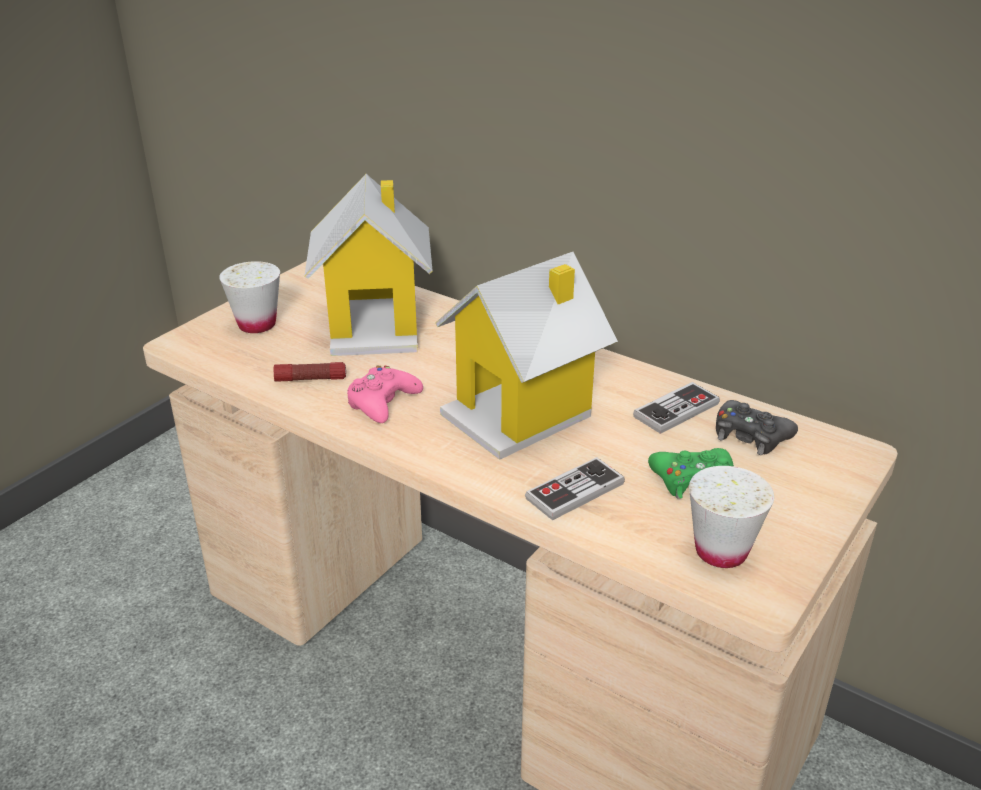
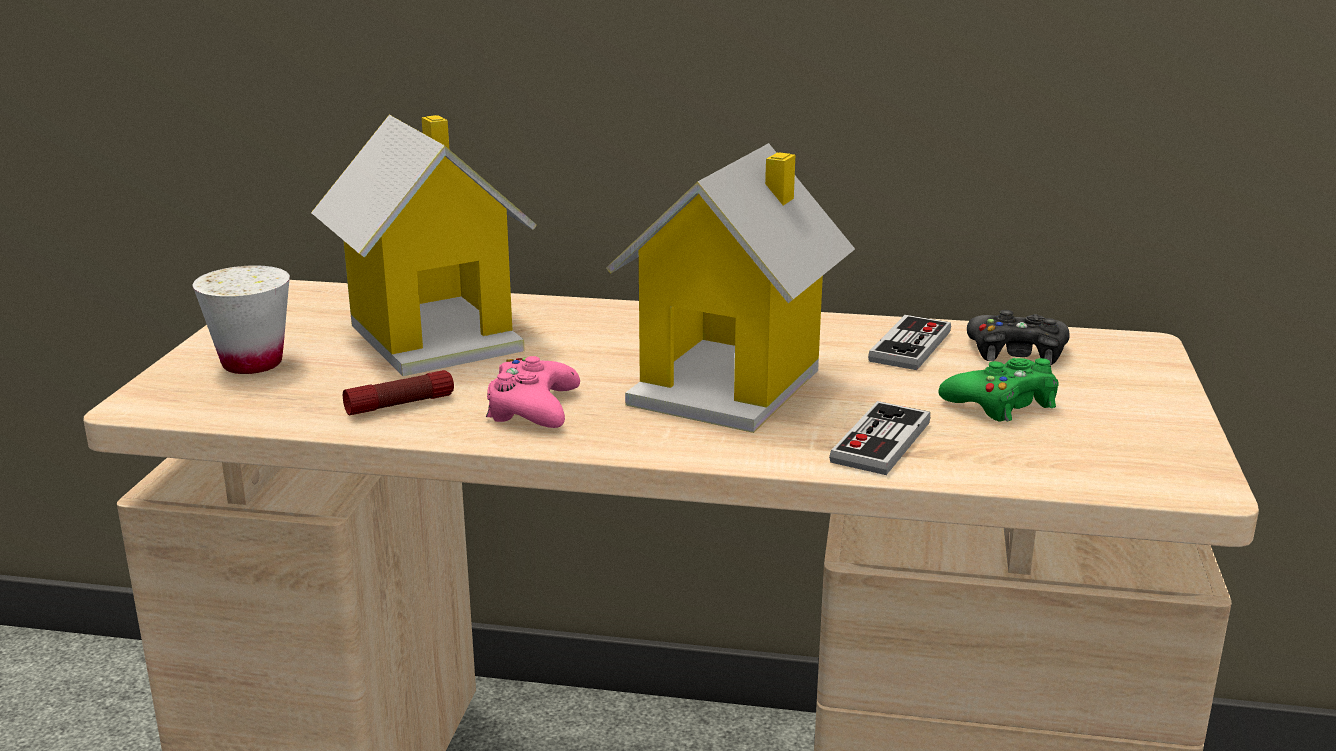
camera: 25 degrees left, 10 degrees down
white cup [689,466,774,568] -> none

